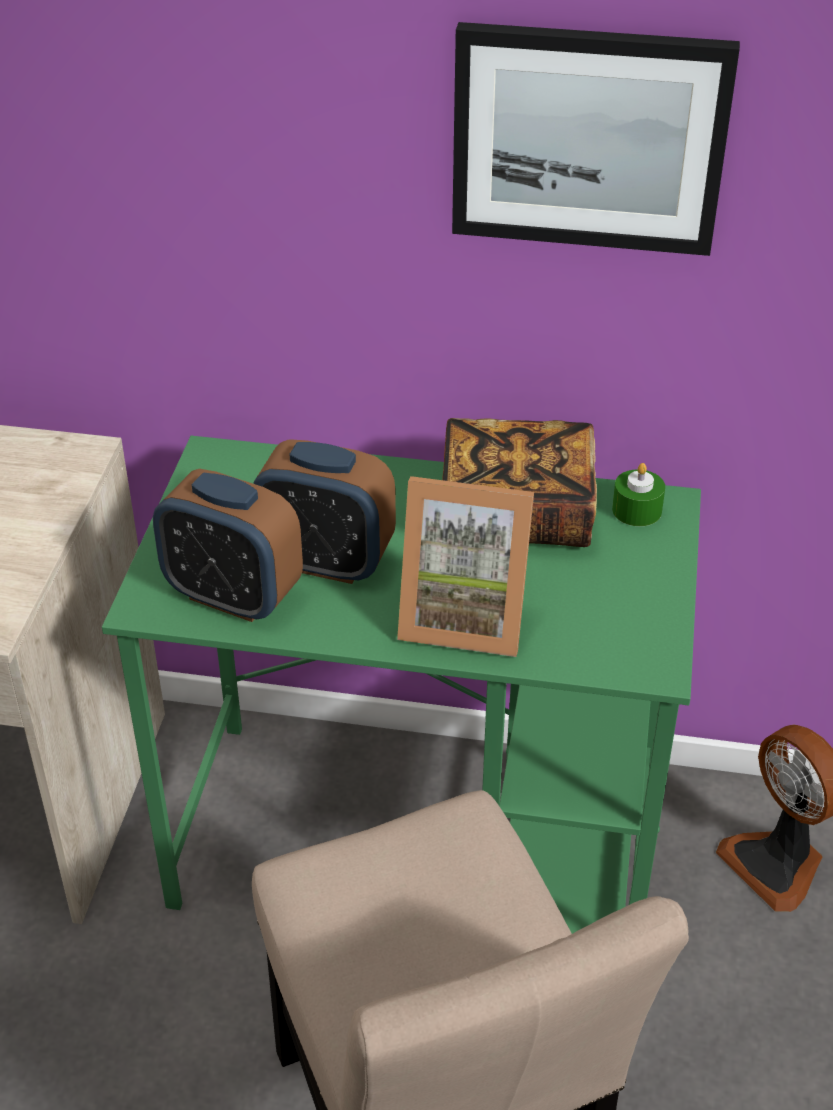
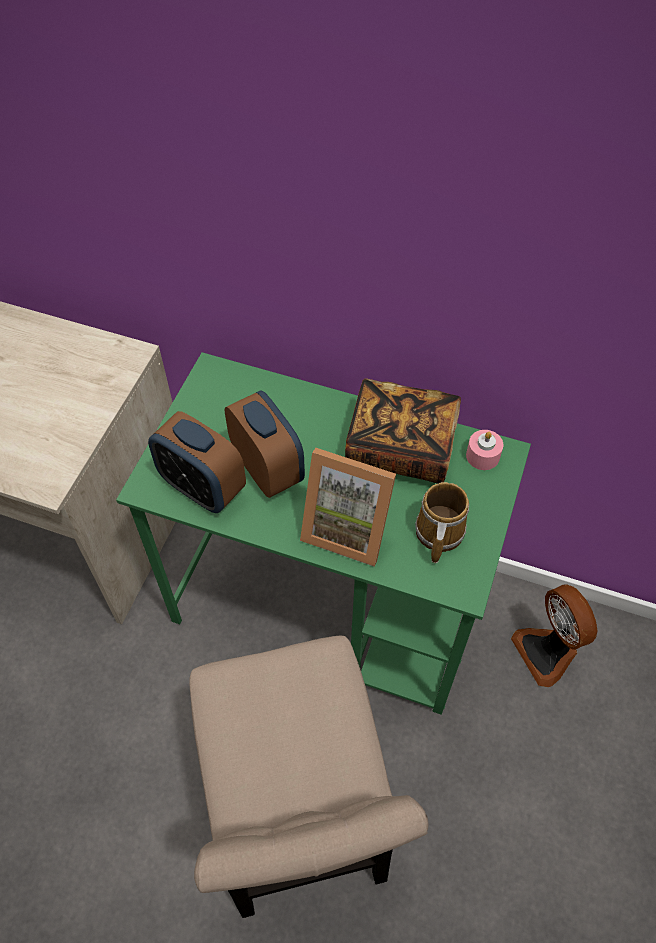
camera: 10 degrees right, 15 degrees up
alarm clock [253,439,396,584] -> alarm clock turned 150 degrees counterclockwise [225,391,305,498]
picture [452,22,740,256] -> none
green candle [612,463,665,526] -> pink candle [466,430,503,470]
none -> mug [415,482,470,563]

